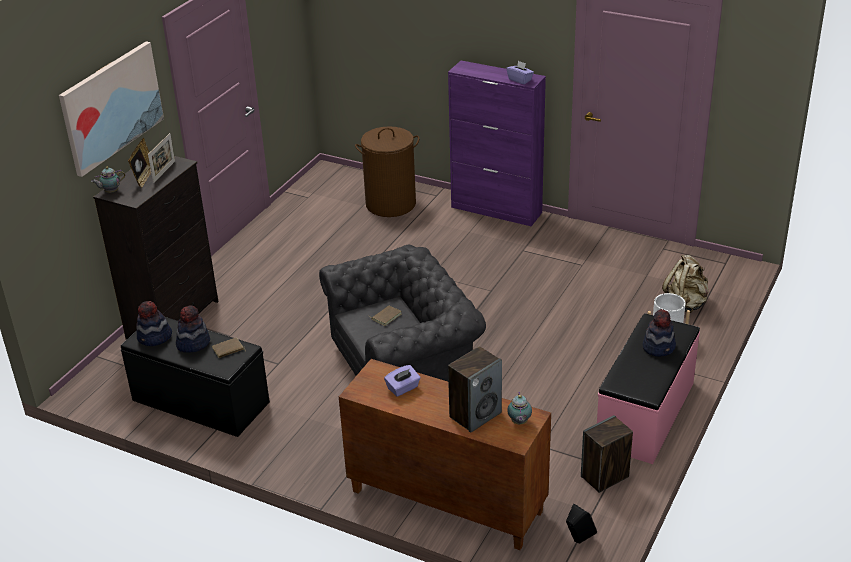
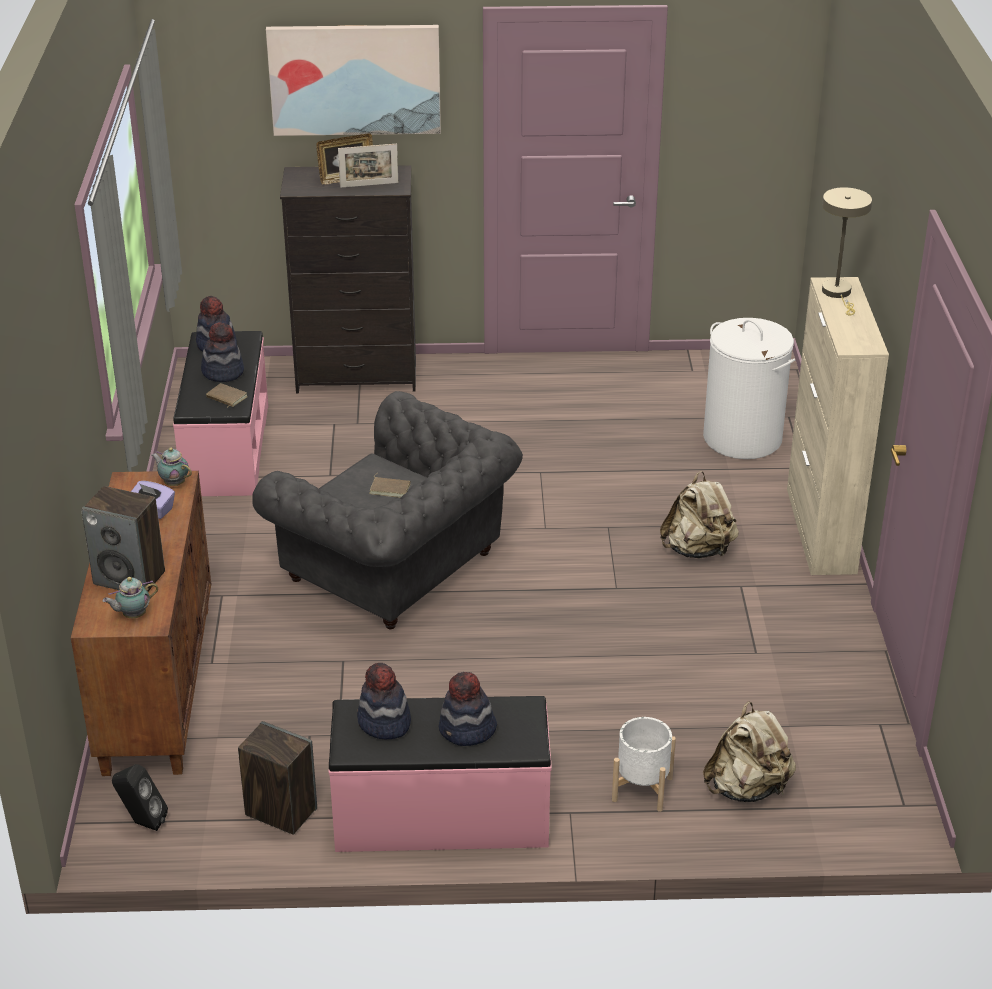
camera: 60 degrees right, 0 degrees up
teapot [91,167,125,193] -> teapot moved to [152,447,192,486]
black bench [121,317,270,437] -> pink bench [173,331,268,496]
brown laundry basket [355,126,419,217] -> white laundry basket [703,318,795,459]
purple cabinet [448,61,546,226] -> beige cabinet [787,277,889,575]
purple tissue box [507,61,534,84] -> none
none -> hat [357,663,411,739]
none -> beige backpack [660,471,739,558]
none -> beige table lamp [822,187,872,315]

